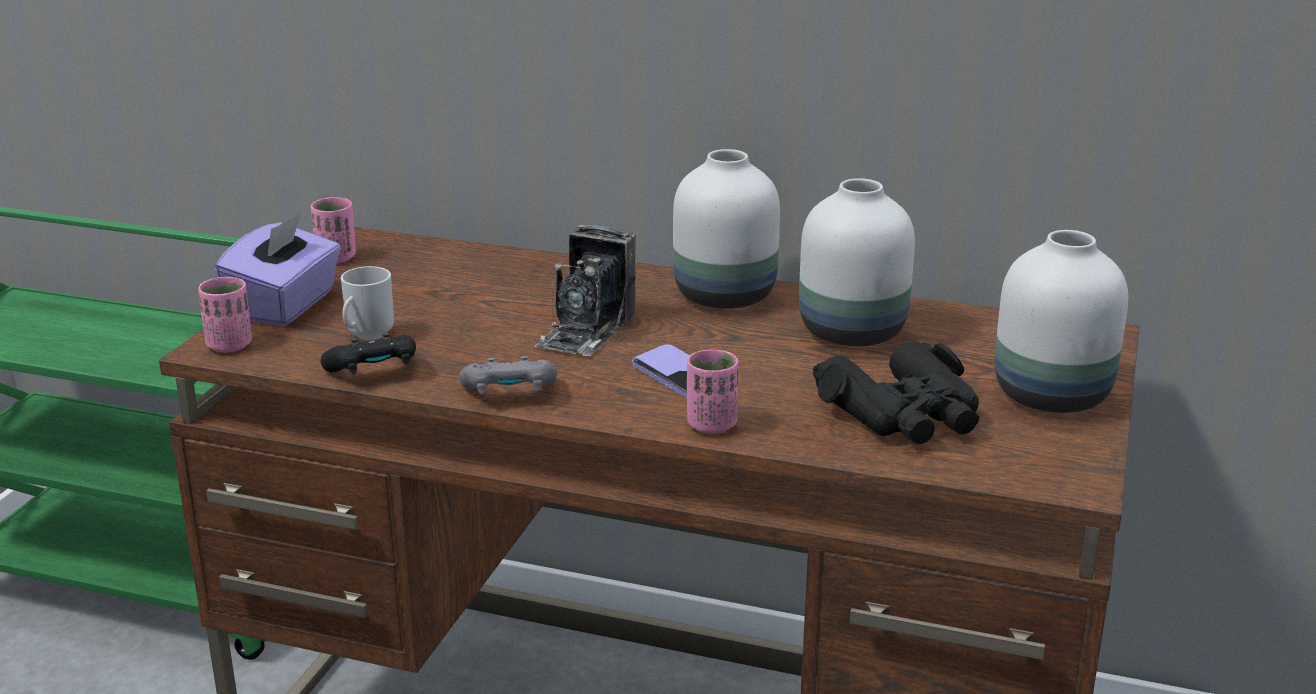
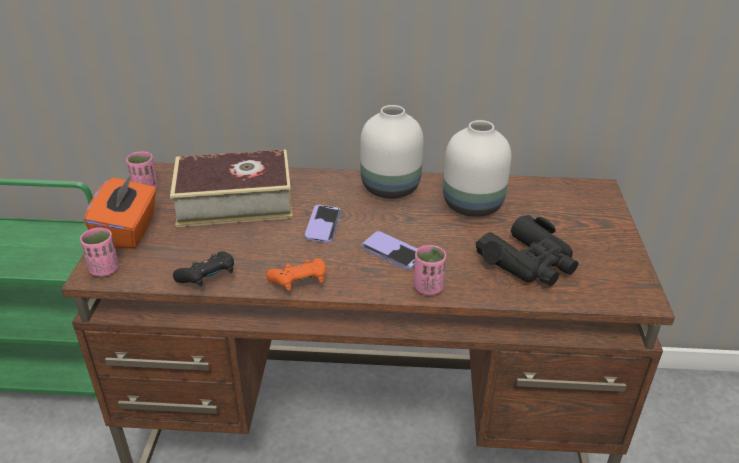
camera: 15 degrees left, 10 degrees up
purple tissue box [215,212,341,326] -> orange tissue box [84,175,157,249]
mug [341,266,394,341] -> none
grey game controller [459,356,557,394] -> orange game controller [266,258,326,291]
camera [535,225,636,356] -> phone [305,205,341,243]
white vase [995,230,1128,413] -> none
none -> book [170,149,293,227]

